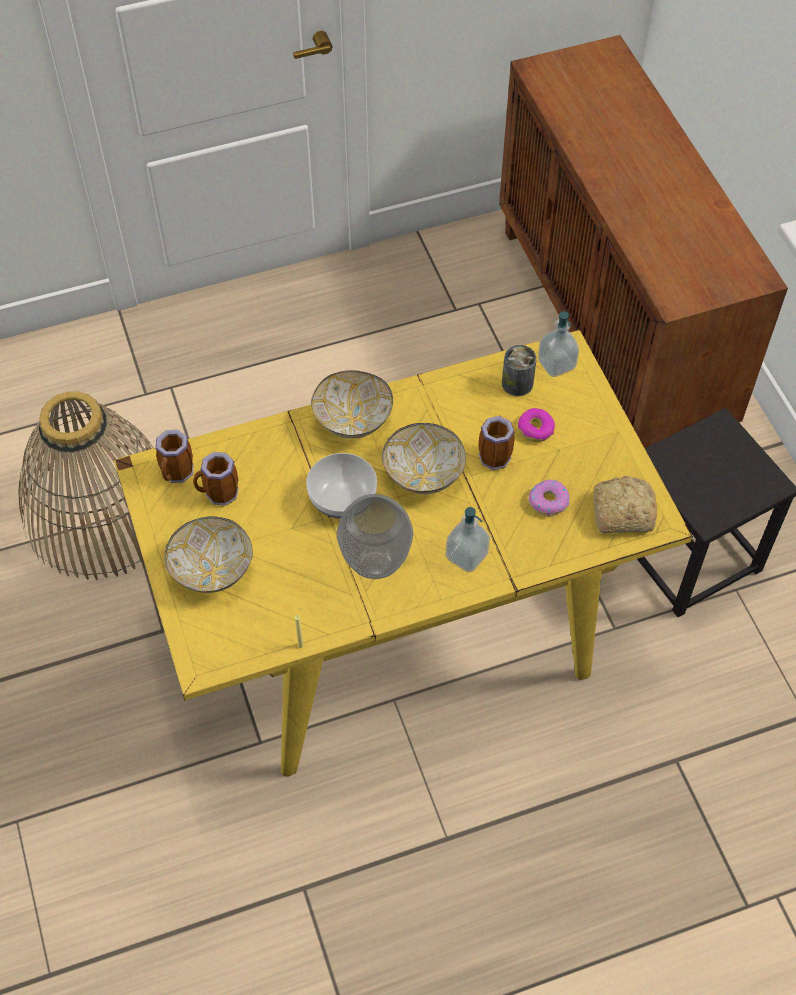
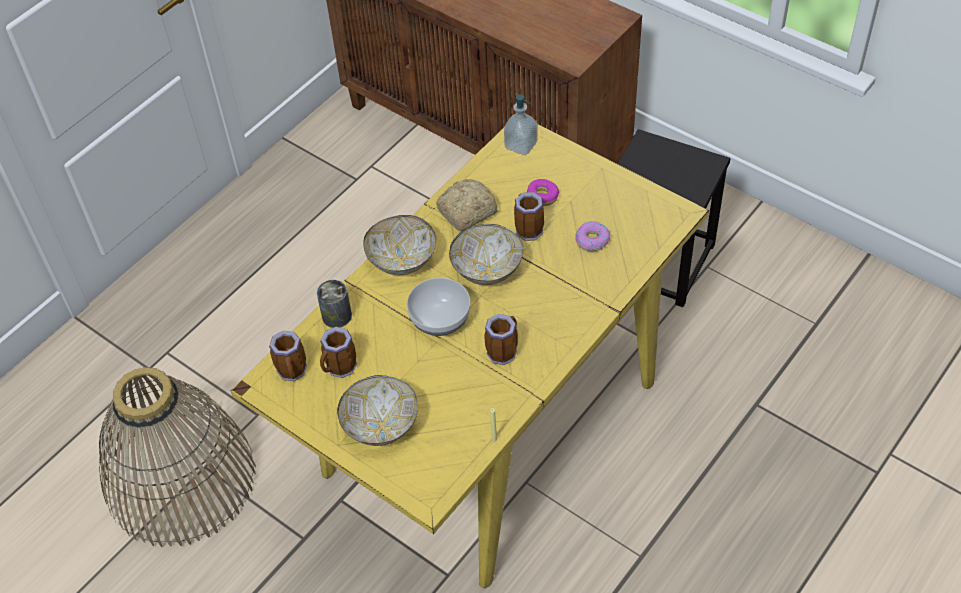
camera: 30 degrees left, 5 degrees down
vase [337,494,413,579] -> mug [484,314,518,365]
soap dispenser [446,507,490,572] -> none
can [502,345,537,396] -> can moved to [317,280,352,328]
bread [593,476,657,533] -> bread moved to [436,179,498,232]

